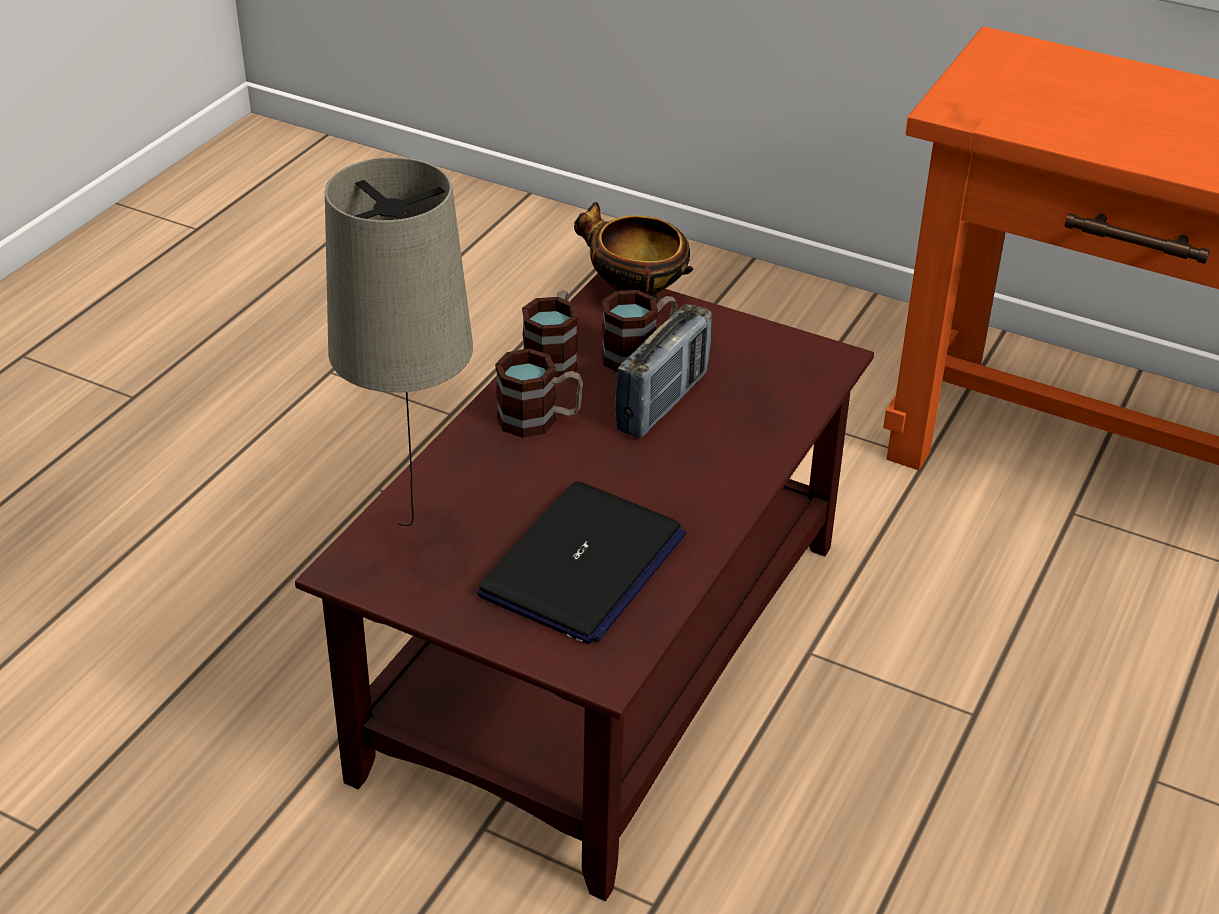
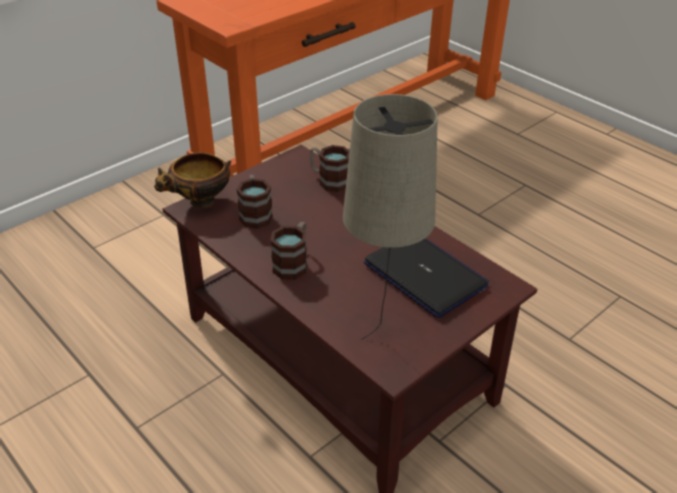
camera: 70 degrees left, 0 degrees up
mug [522,291,578,377] -> mug moved to [310,145,350,192]
radio [615,304,712,438] -> none

